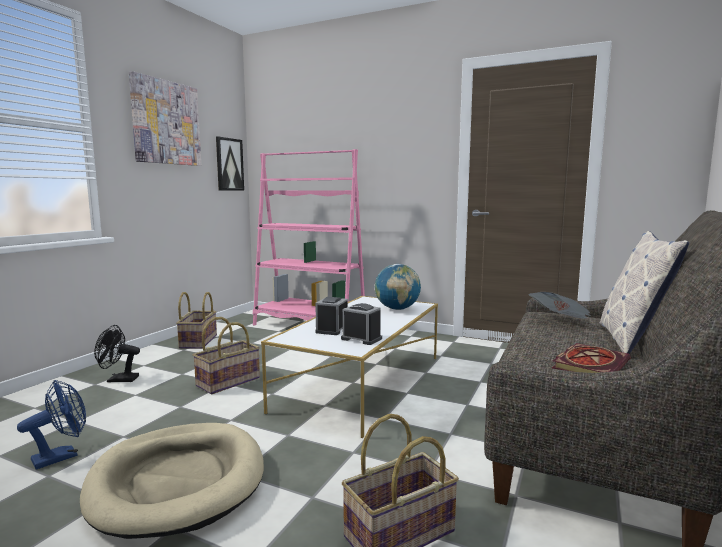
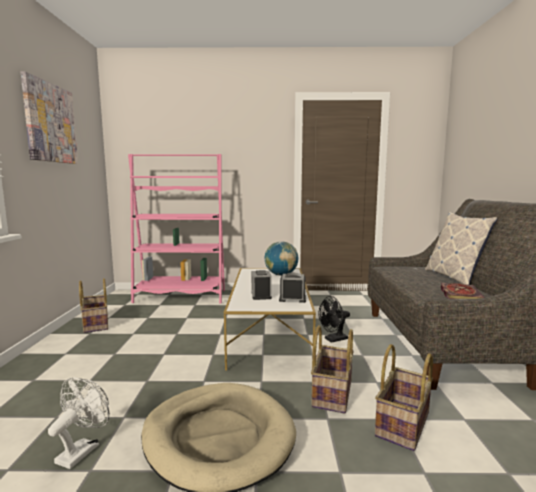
camera: 25 degrees left, 0 degrees up
blue fan [17,380,86,469] -> white fan [48,377,110,469]
black fan [94,325,140,382] -> black fan moved to [318,296,350,343]
basket [193,317,260,394] -> basket moved to [311,325,354,414]
picture [216,136,244,191] -> none
newspaper [529,292,591,318] -> none

